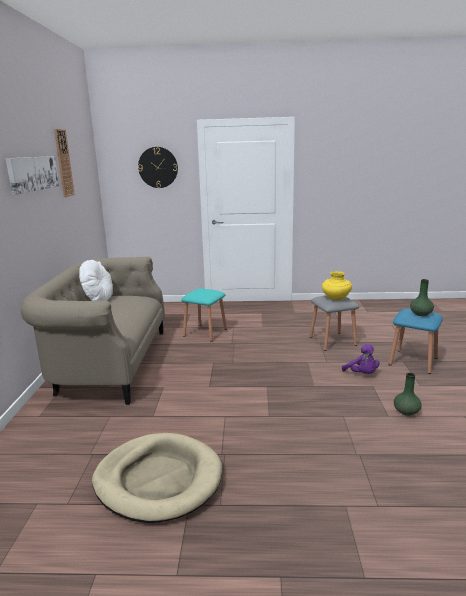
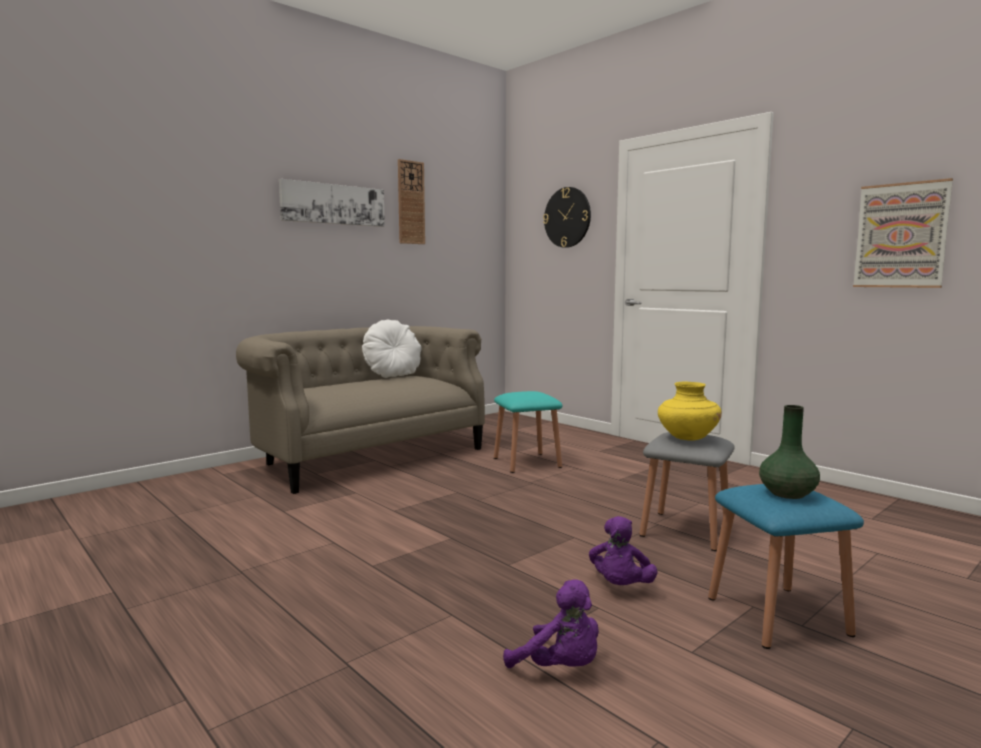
camera: 45 degrees right, 10 degrees down
beige dog bed [92,433,222,523] -> none
green vase [394,373,422,416] -> purple plush toy [503,579,599,668]
none -> picture [853,178,953,288]

